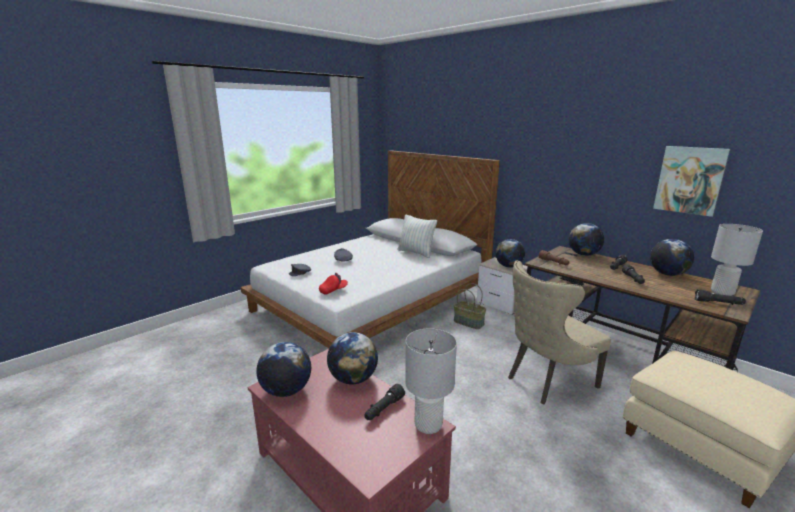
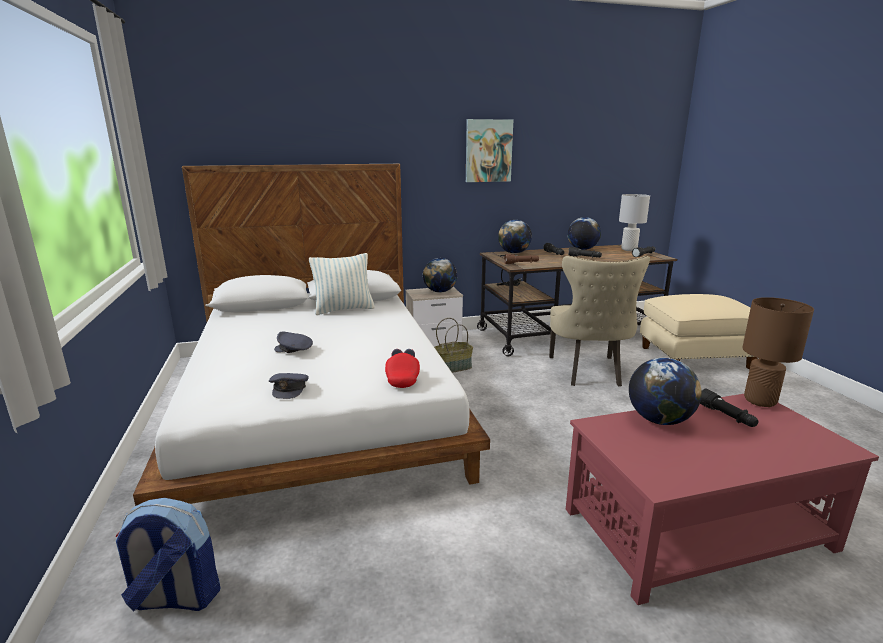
camera: 60 degrees left, 0 degrees up
globe [256,342,311,397] -> none
grey table lamp [405,328,457,434] -> brown table lamp [742,297,814,407]
picture [653,146,730,217] -> picture moved to [466,119,513,182]
none -> backpack [115,498,220,612]

